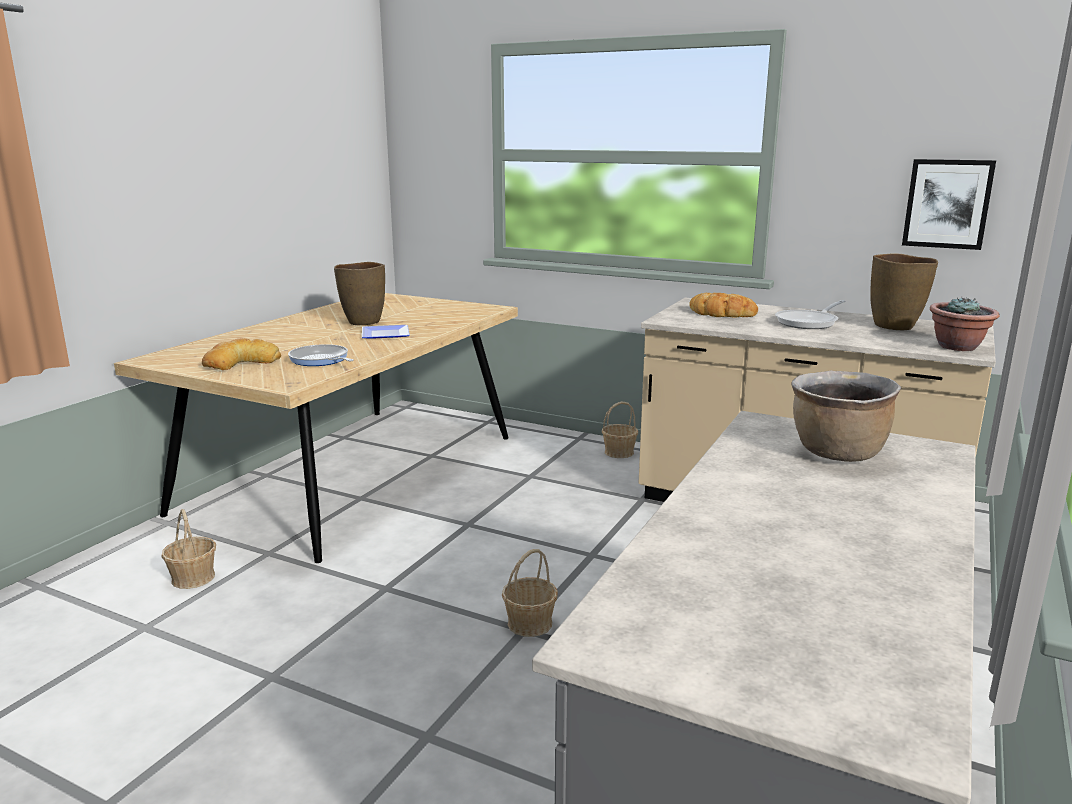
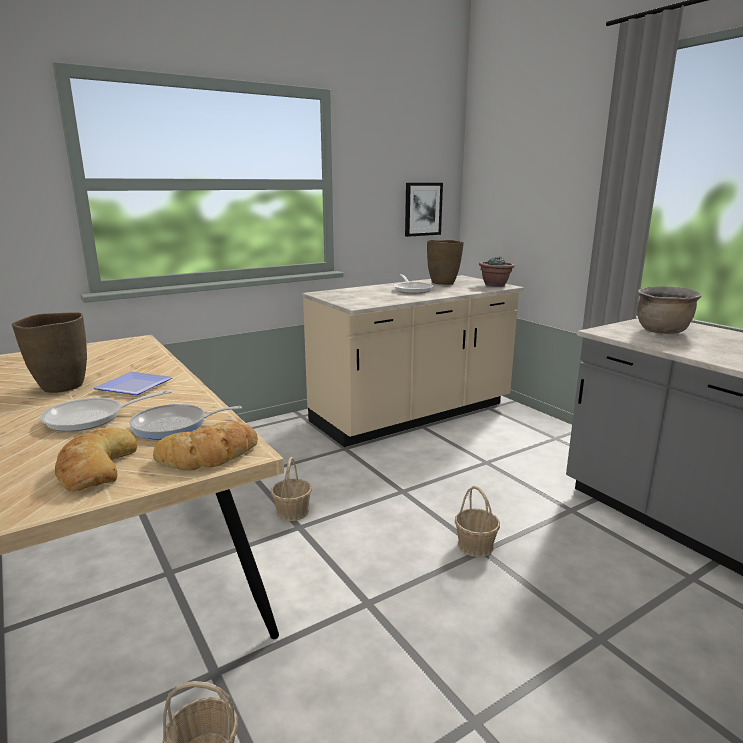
camera: 60 degrees left, 0 degrees up
basket [602,402,638,458] -> basket moved to [271,457,312,521]
bread [689,292,758,318] -> bread moved to [153,421,258,470]
none -> frying pan [40,390,172,432]

